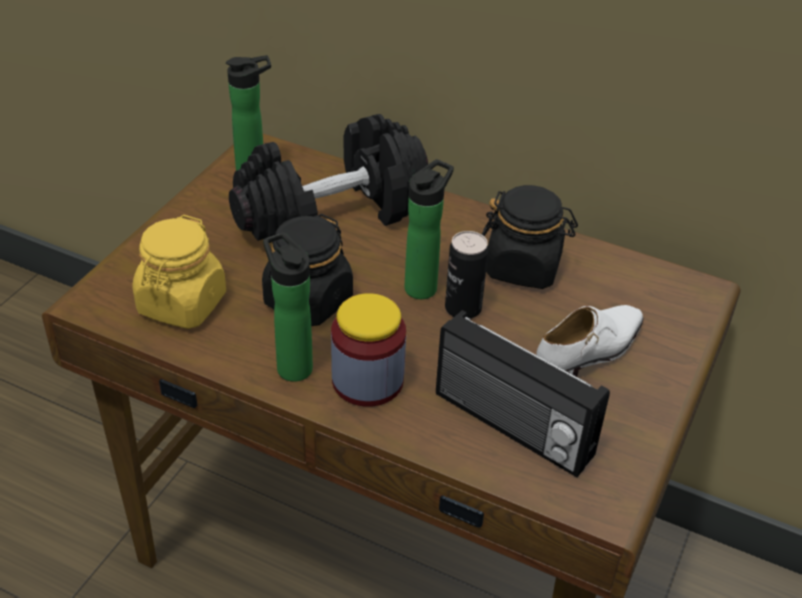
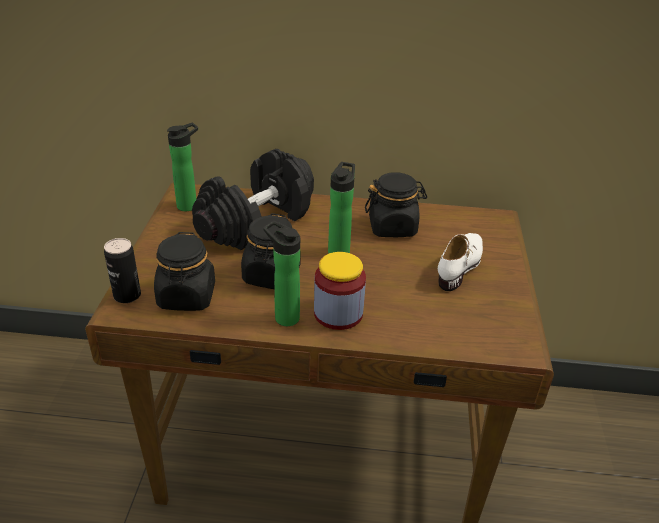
camera: 20 degrees left, 5 degrees down
yellow jar [132,215,226,329] -> black jar [154,232,215,311]
radio [436,310,610,477] -> none
can [445,231,488,319] -> can moved to [104,238,141,303]

